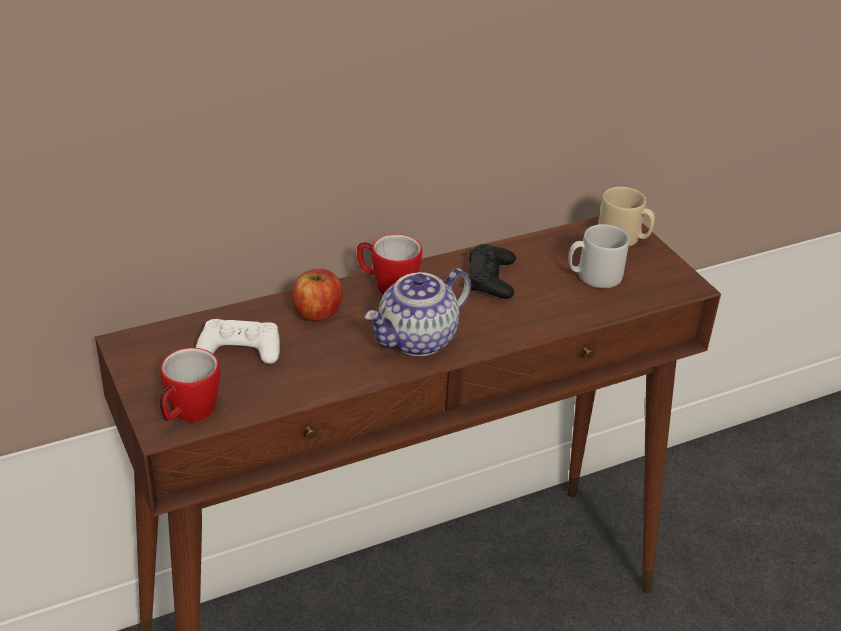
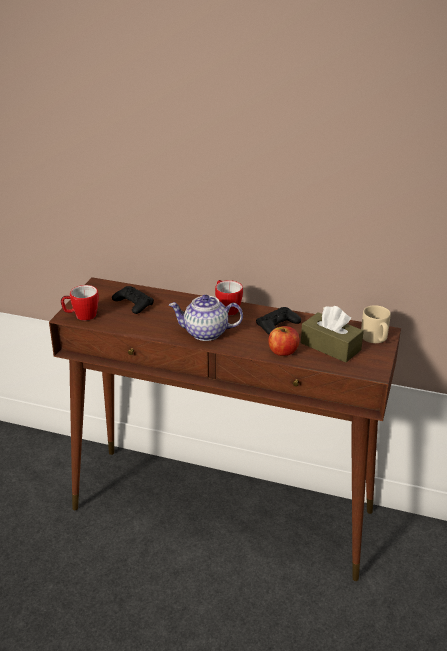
camera: 45 degrees right, 5 degrees down
white game controller [196,319,280,364] -> black game controller [112,286,154,314]
apple [292,269,343,322] -> apple moved to [268,326,300,356]
grey mug [568,224,629,288] -> brown tissue box [301,306,364,363]

